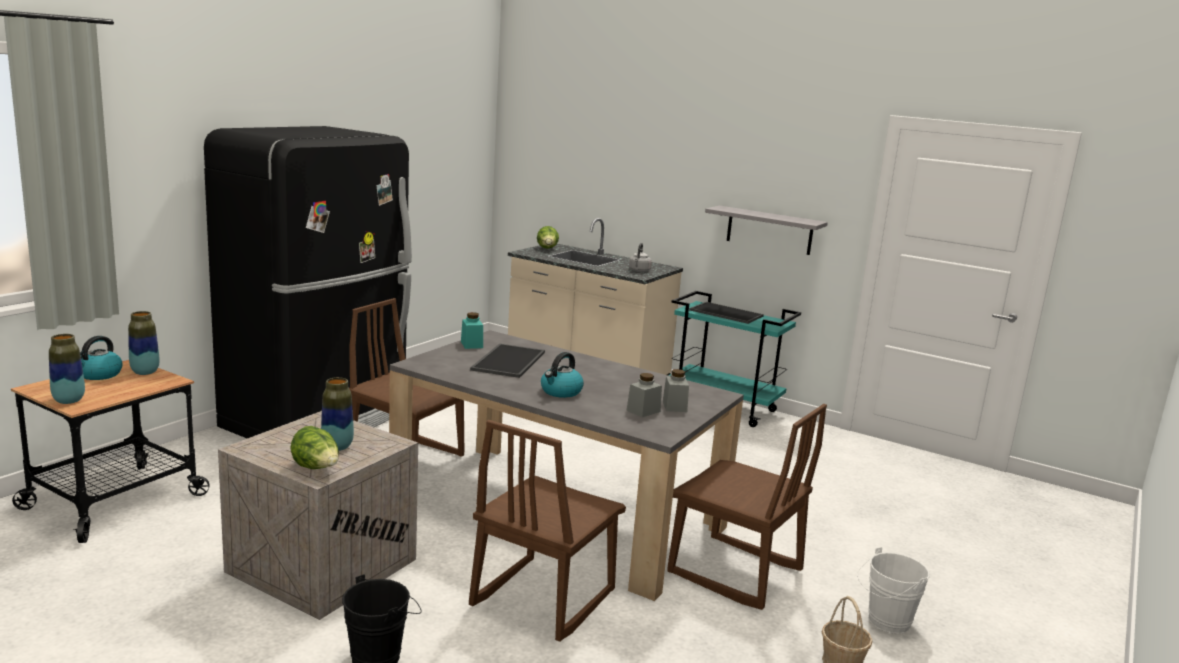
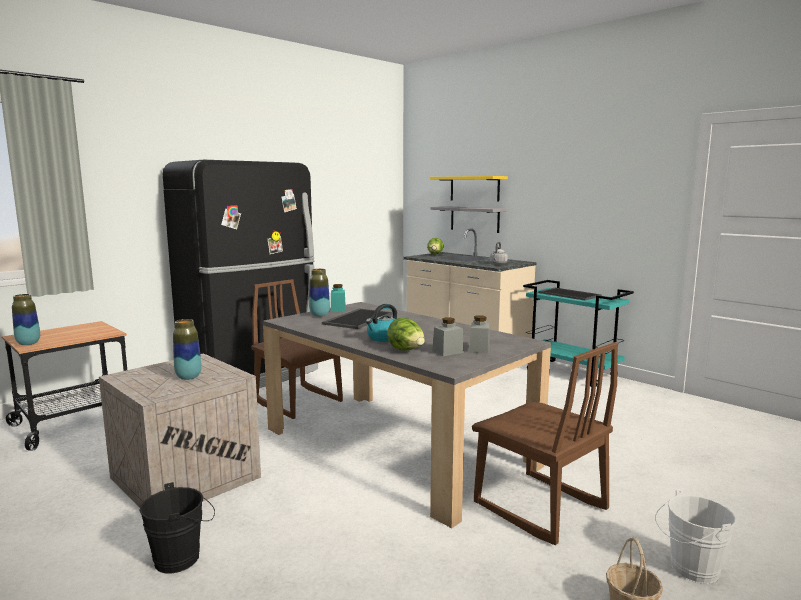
camera: 15 degrees right, 5 degrees down
kettle [80,336,123,380] -> none
vase [128,311,160,375] -> vase moved to [309,269,330,317]
lettuce [290,426,339,469] -> lettuce moved to [387,318,425,350]
brown chair [469,420,626,642] -> none
grey shelf [705,206,828,255] -> grey shelf moved to [431,206,508,233]
none -> yellow shelf [430,176,508,202]

